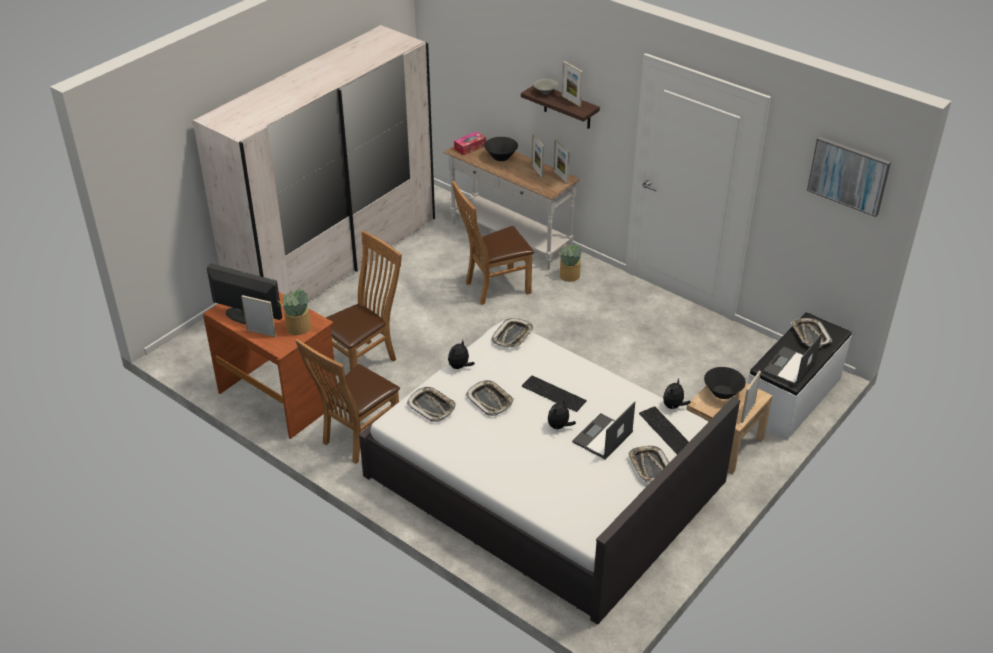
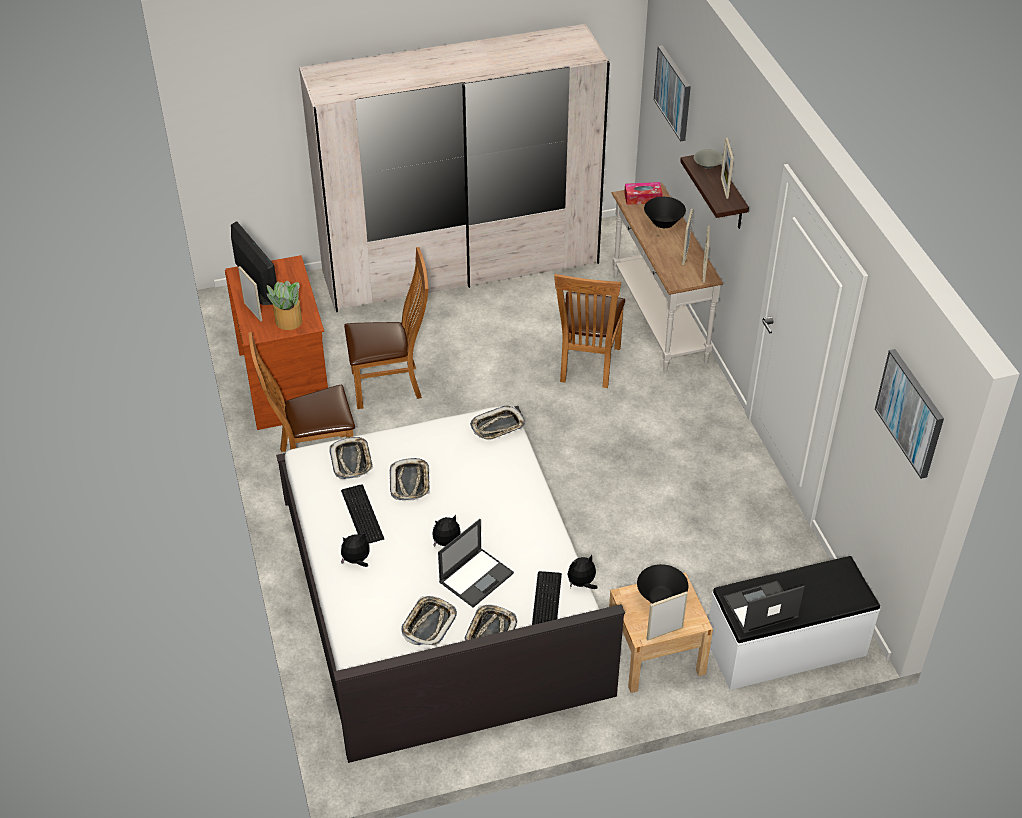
camera: 35 degrees right, 5 degrees up
plush toy [448,340,475,369] -> plush toy moved to [341,533,370,567]
brown chair [452,181,534,305] -> brown chair turned 90 degrees counterclockwise [554,274,625,388]
keyboard [522,375,587,412] -> keyboard moved to [341,485,384,544]
potted plant [557,244,582,282] -> none
laptop [572,401,635,460] -> laptop turned 150 degrees clockwise [438,519,514,608]
tray [791,318,832,348] -> tray moved to [401,596,457,646]
none -> picture [654,45,691,141]

